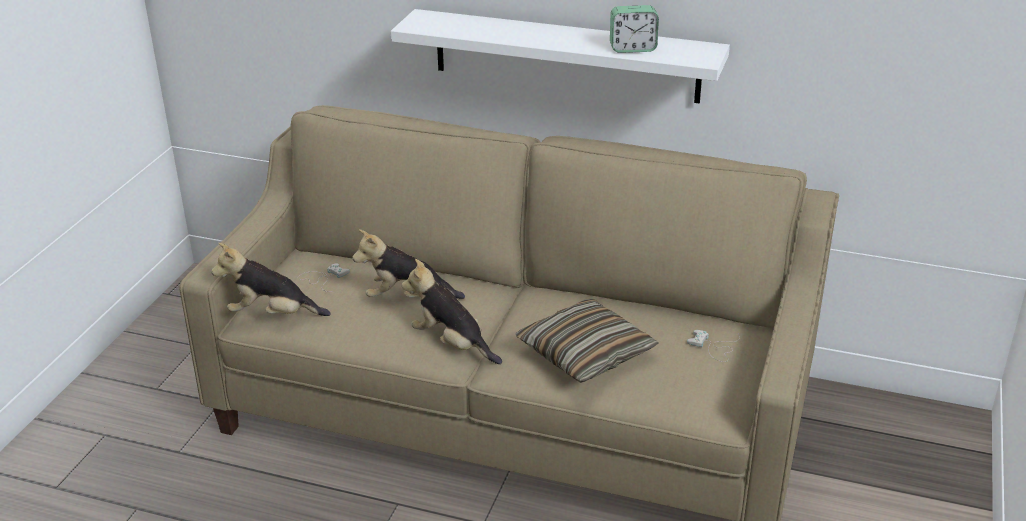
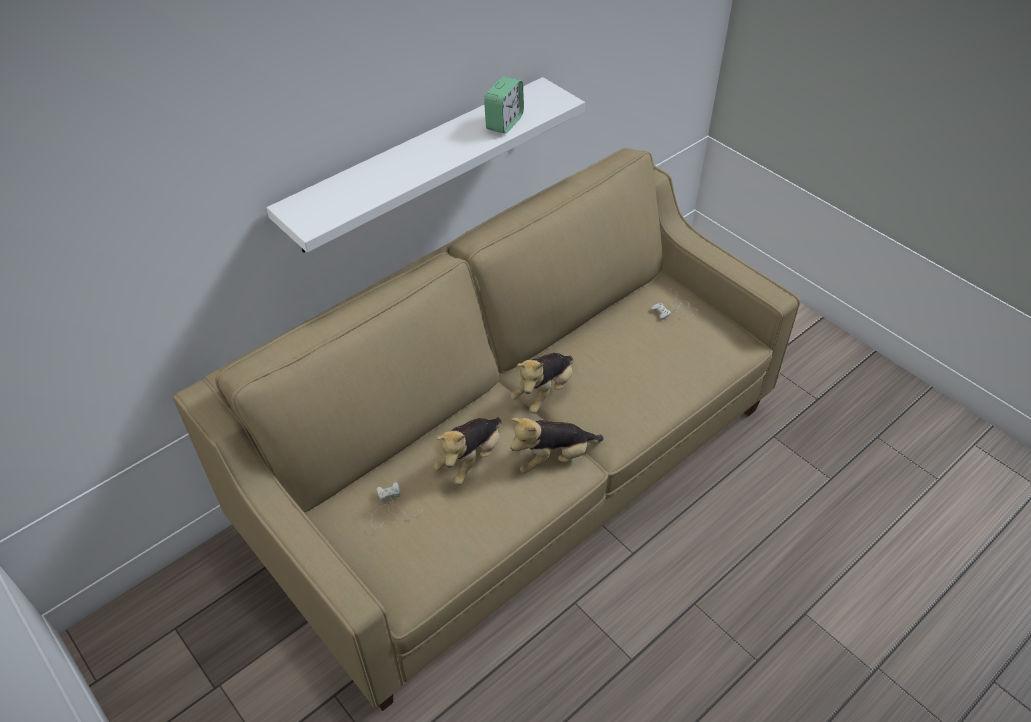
camera: 60 degrees left, 15 degrees up
plush toy [211,243,331,316] -> plush toy moved to [511,353,573,414]
pillow [516,299,659,383] -> none

